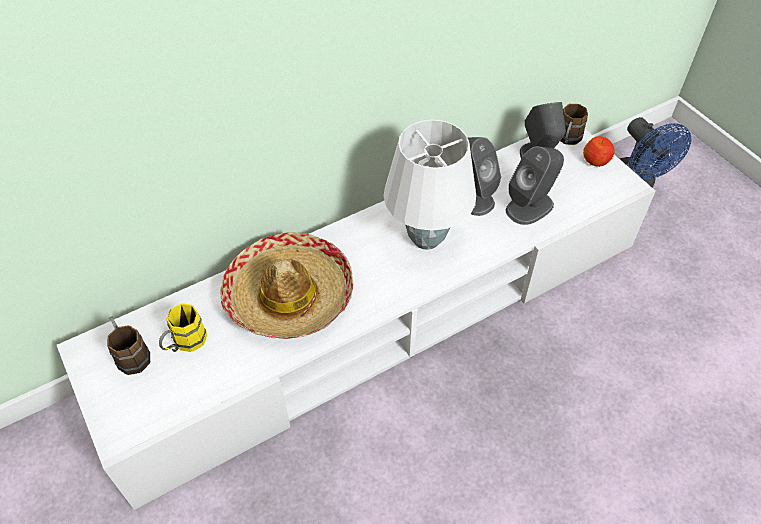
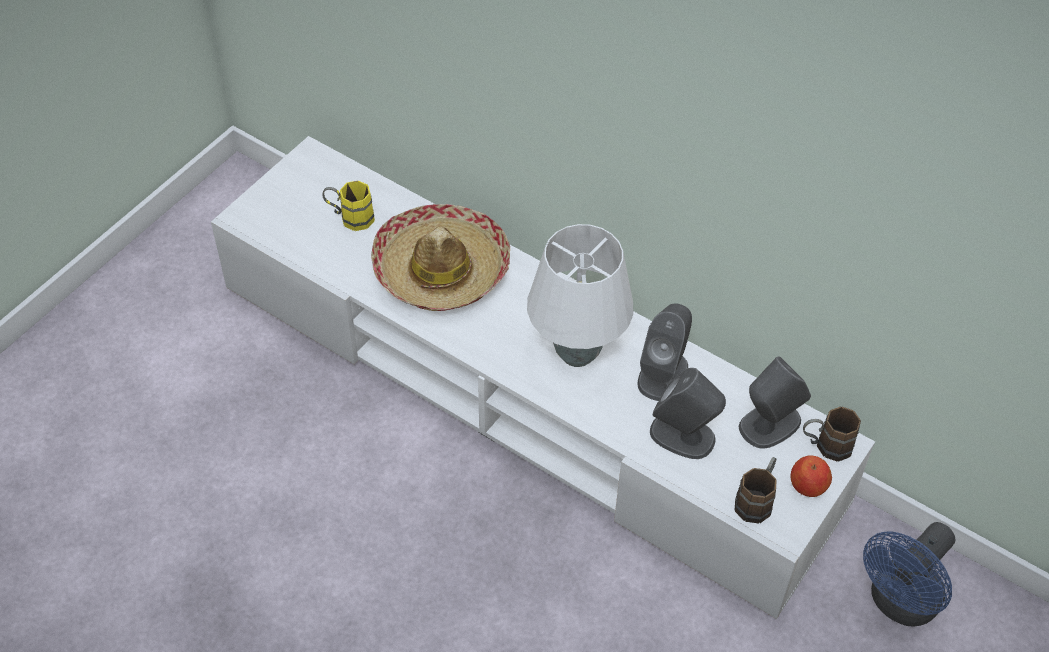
camera: 65 degrees right, 0 degrees up
brown mug [107,317,150,375] -> brown mug moved to [735,457,777,524]

